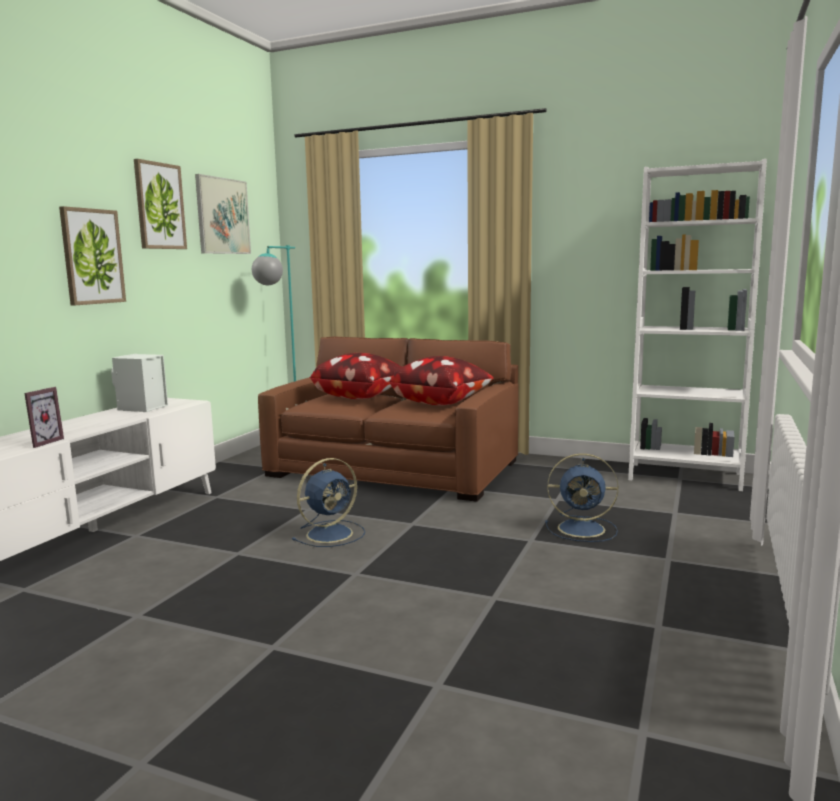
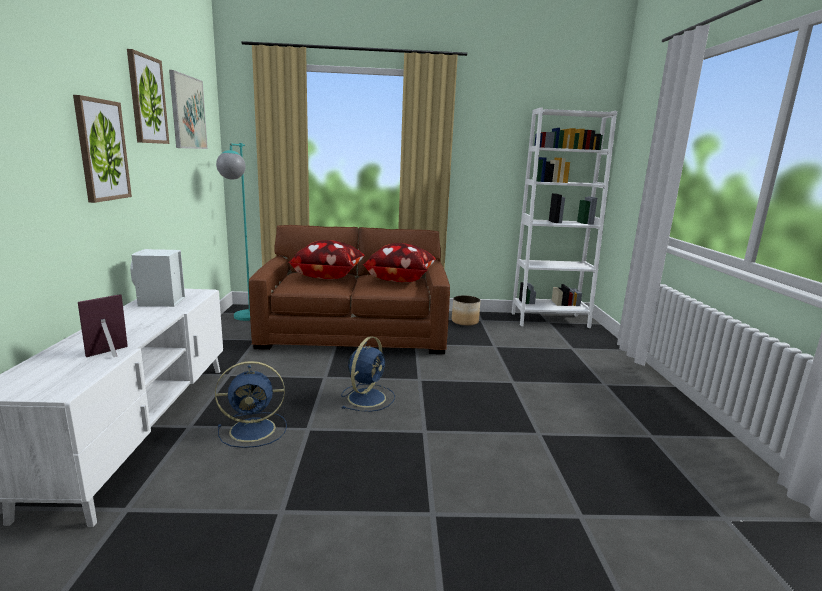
camera: 25 degrees left, 5 degrees up
picture frame [24,387,64,448] -> picture frame turned 135 degrees counterclockwise [78,294,128,357]
blue fan [545,453,618,542] -> blue fan moved to [215,361,287,448]
none -> planter [452,295,480,326]

